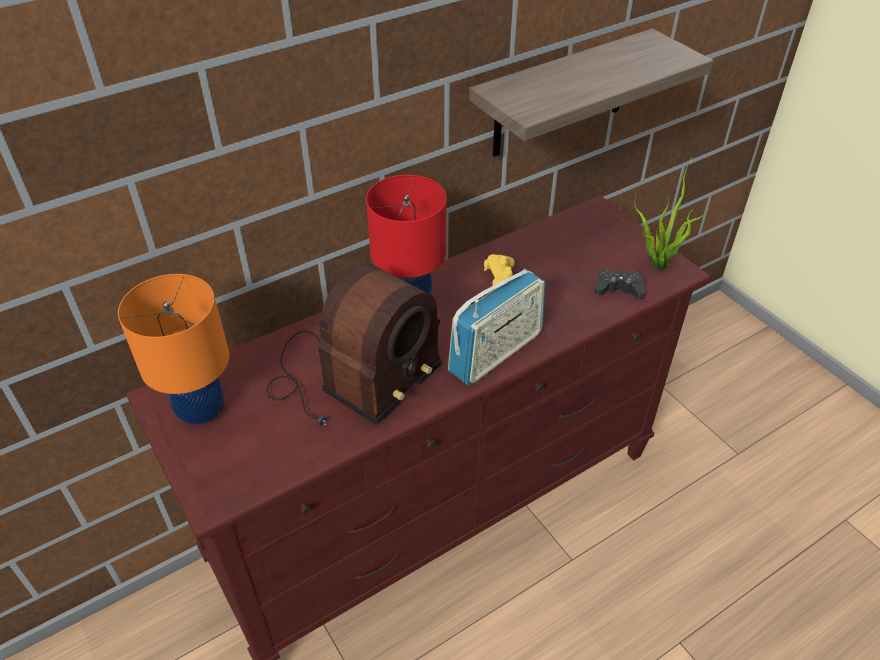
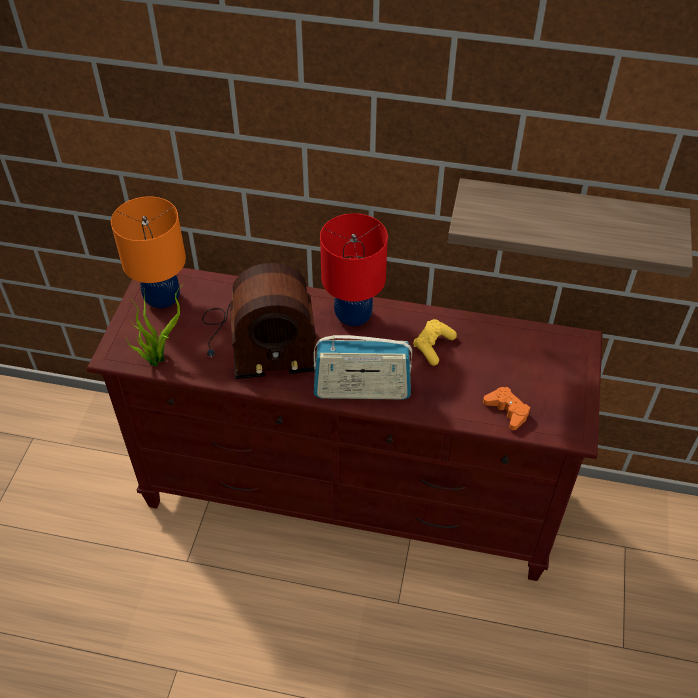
camera: 45 degrees right, 5 degrees up
black game controller [595,269,646,299] -> orange game controller [483,387,530,430]
potted plant [635,158,708,270] -> potted plant moved to [125,289,180,366]

